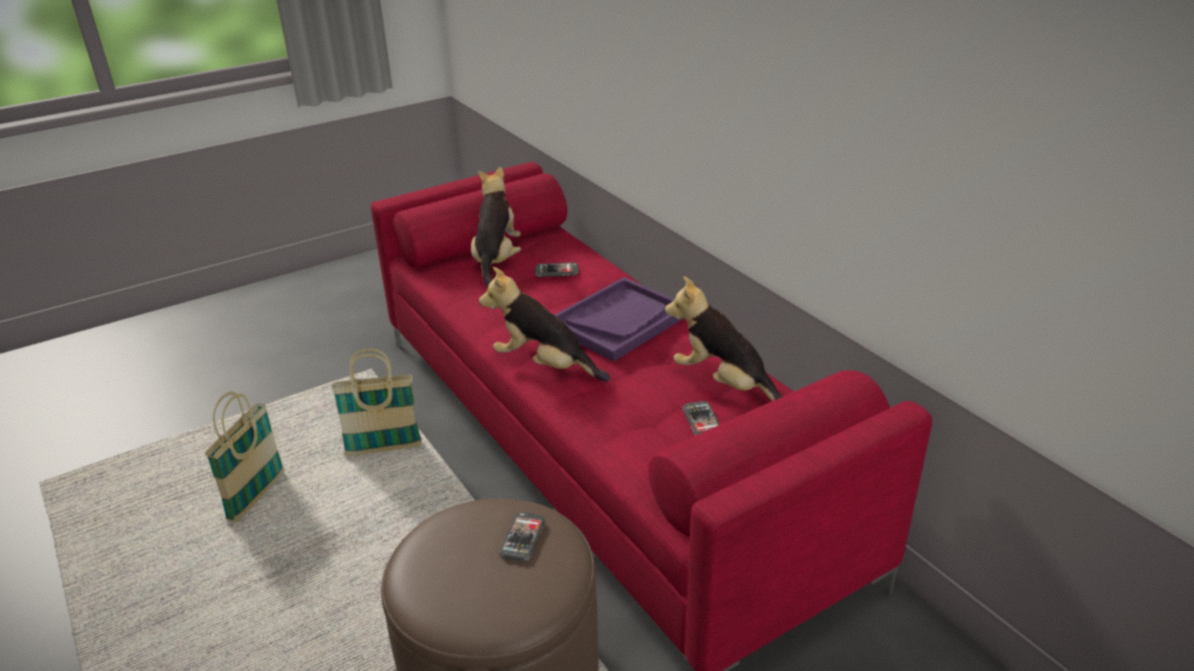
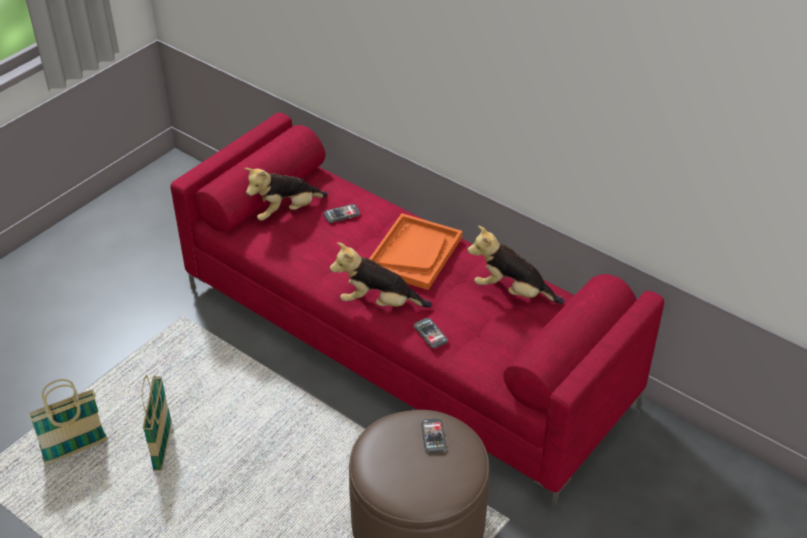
camera: 20 degrees left, 10 degrees up
basket [332,348,422,457] -> basket moved to [28,379,107,465]
plush toy [471,167,521,288] -> plush toy turned 105 degrees counterclockwise [245,168,328,221]
purple tray [554,277,682,362] -> orange tray [369,213,462,290]
phone [682,401,720,435] -> phone moved to [414,318,448,348]

